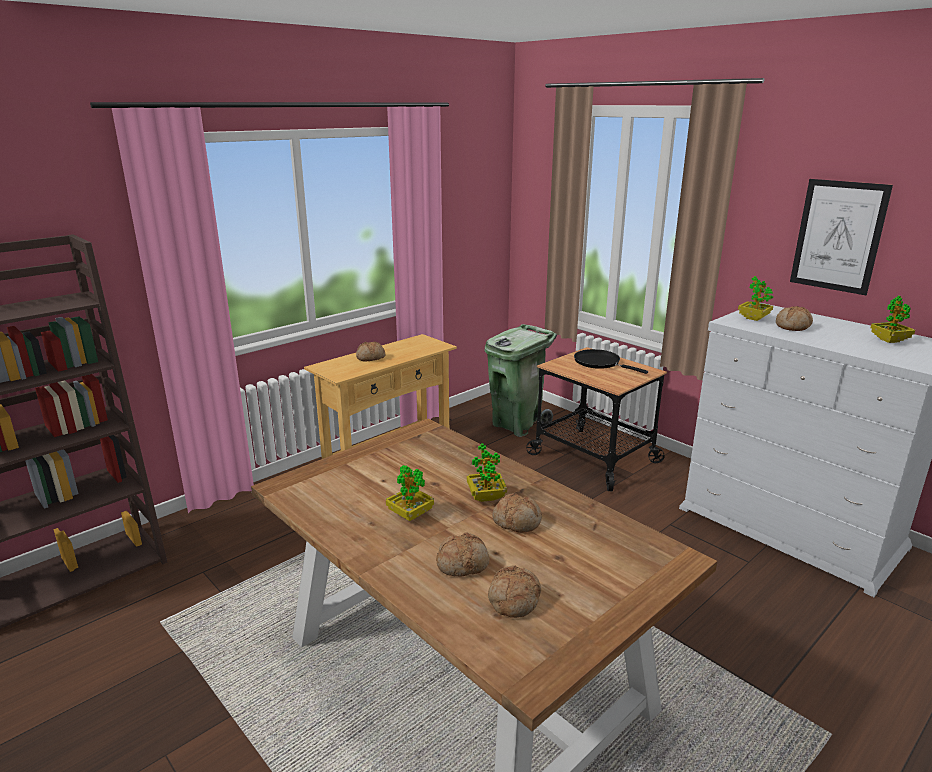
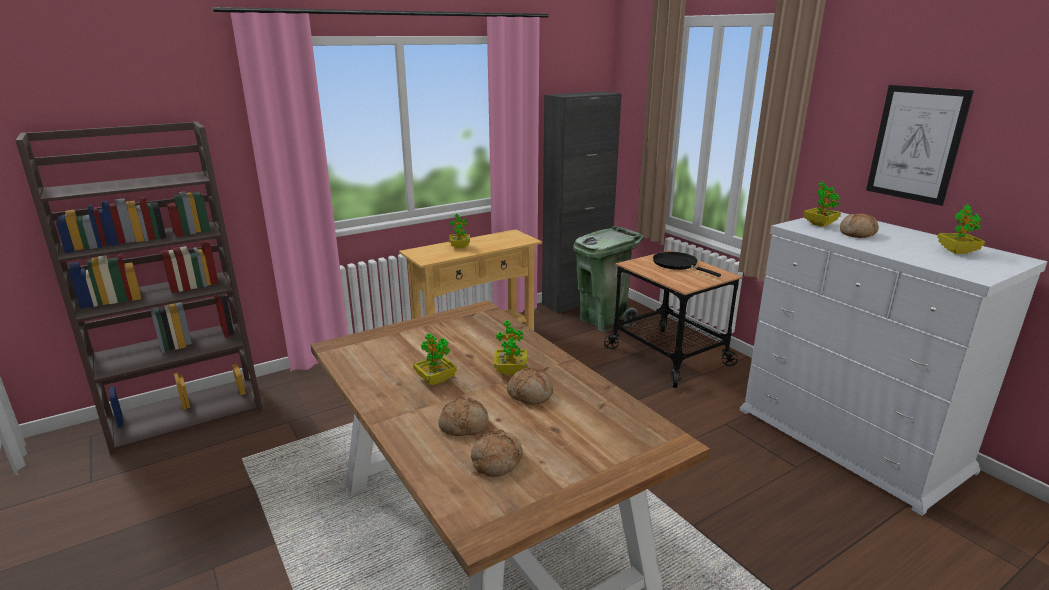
camera: 10 degrees right, 0 degrees up
bread [356,341,385,361] -> potted plant [449,213,470,248]
none -> black cabinet [542,91,622,314]

